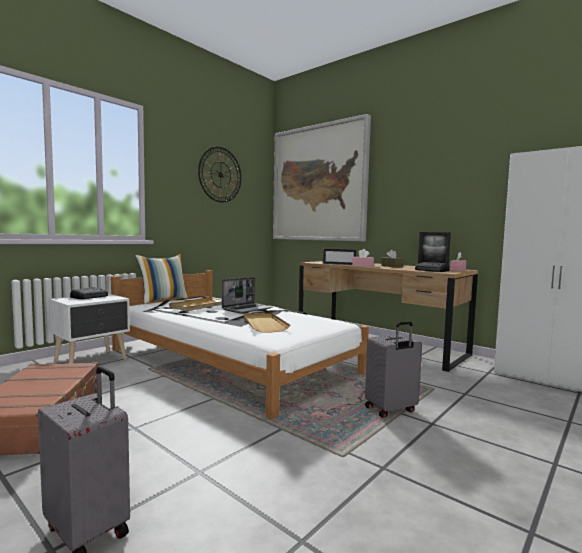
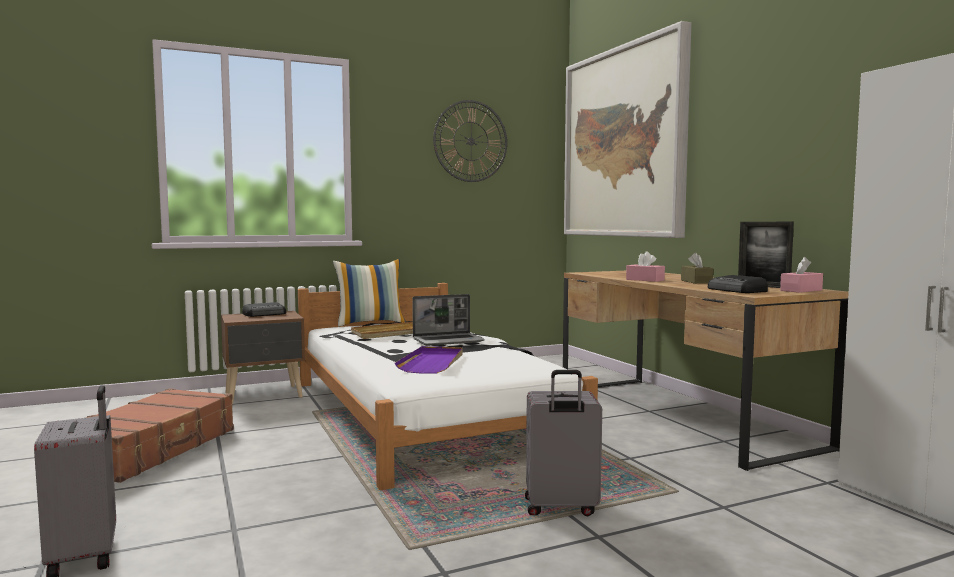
camera: 25 degrees right, 0 degrees up
white nightstand [49,294,130,364] -> brown nightstand [221,311,305,405]
beige tray [243,313,290,332] -> purple tray [395,346,463,374]
picture frame [323,248,357,265] -> none

